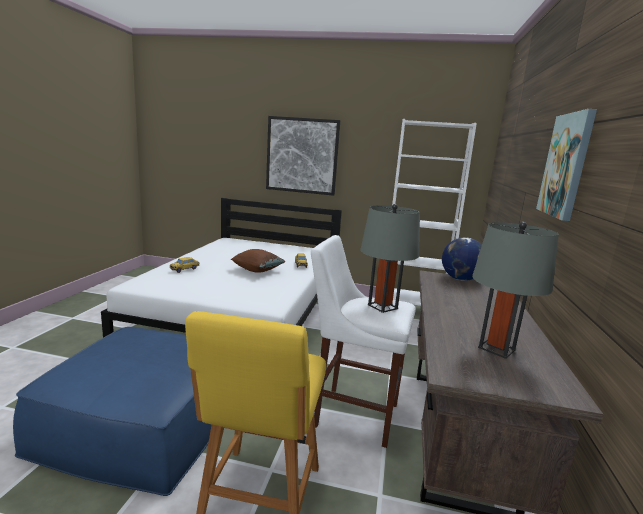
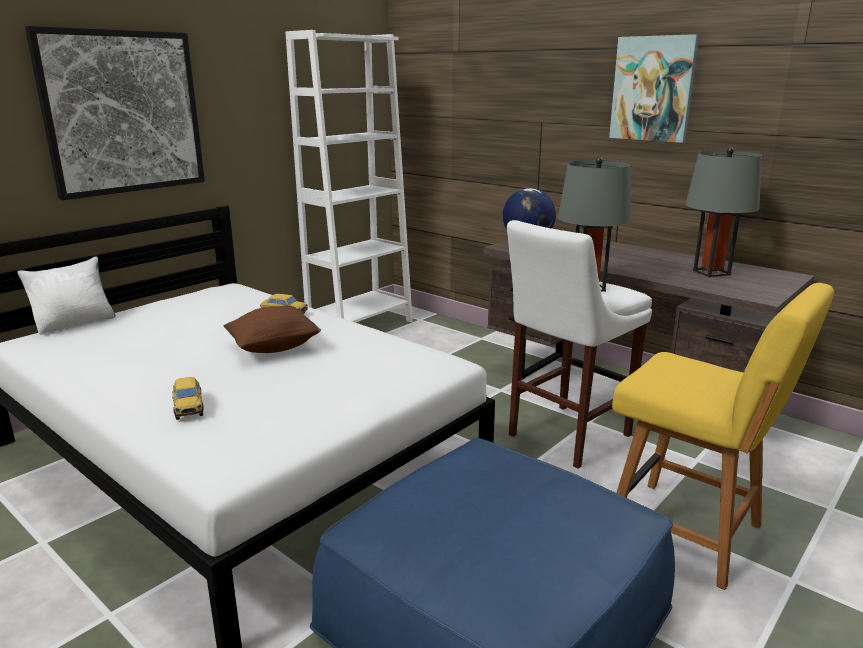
camera: 60 degrees left, 5 degrees up
none -> white pillow [17,256,115,335]

